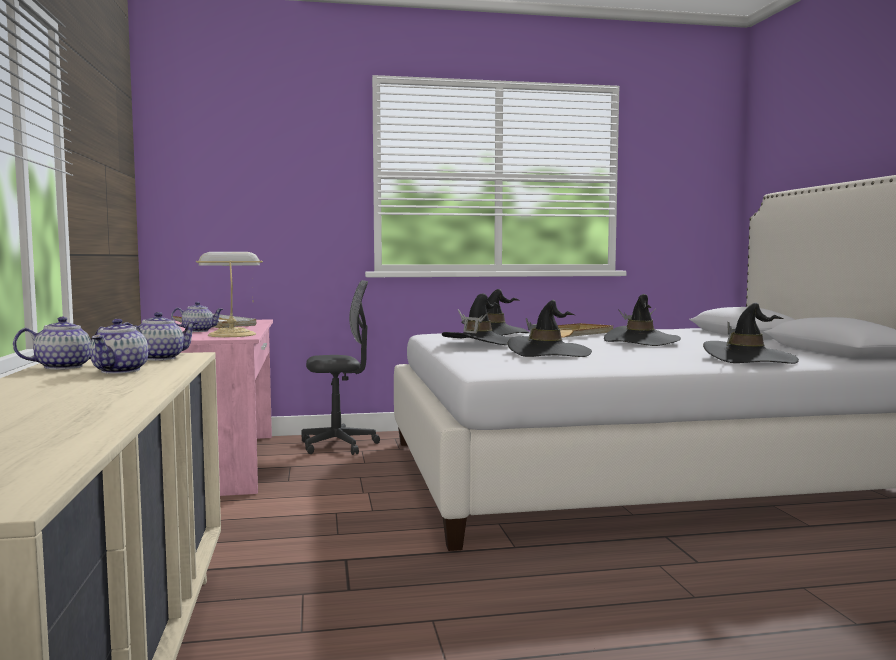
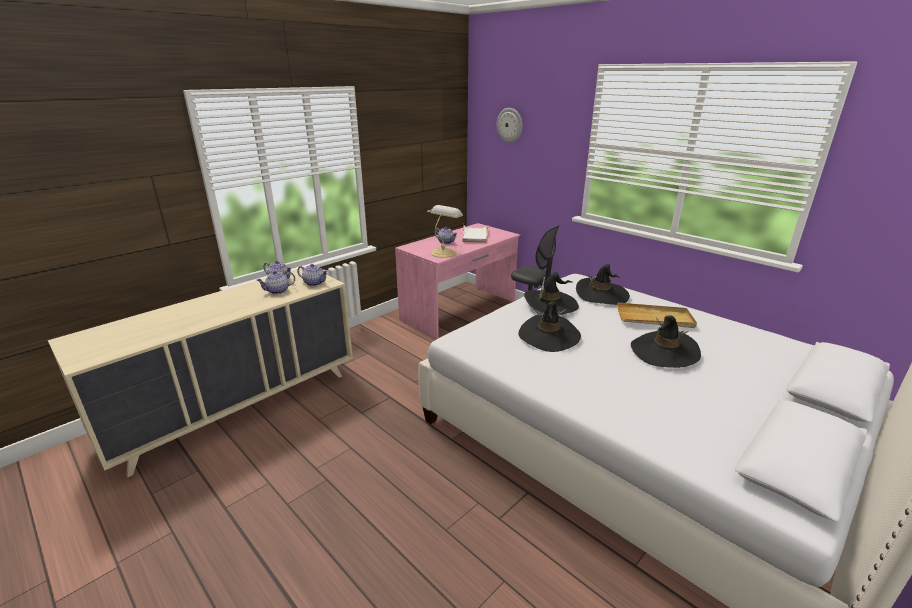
camera: 55 degrees right, 20 degrees up
black hat [703,303,799,364] -> none
none -> wall clock [497,108,522,143]

